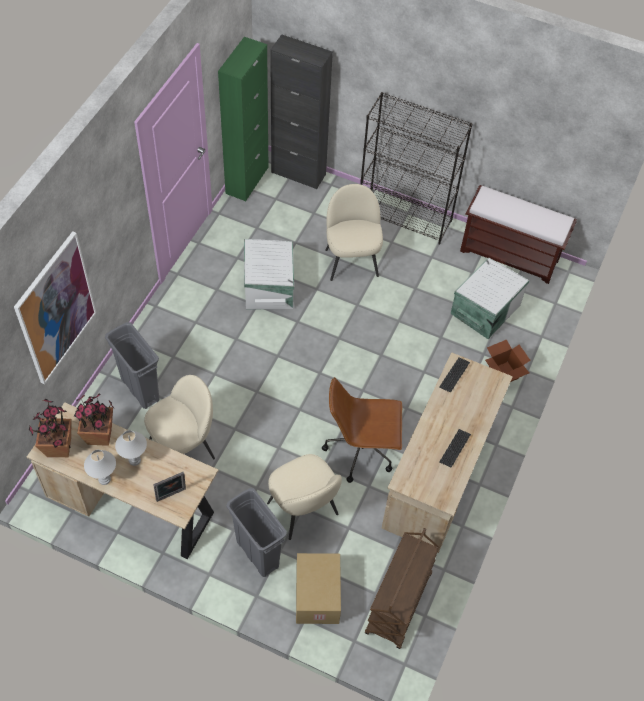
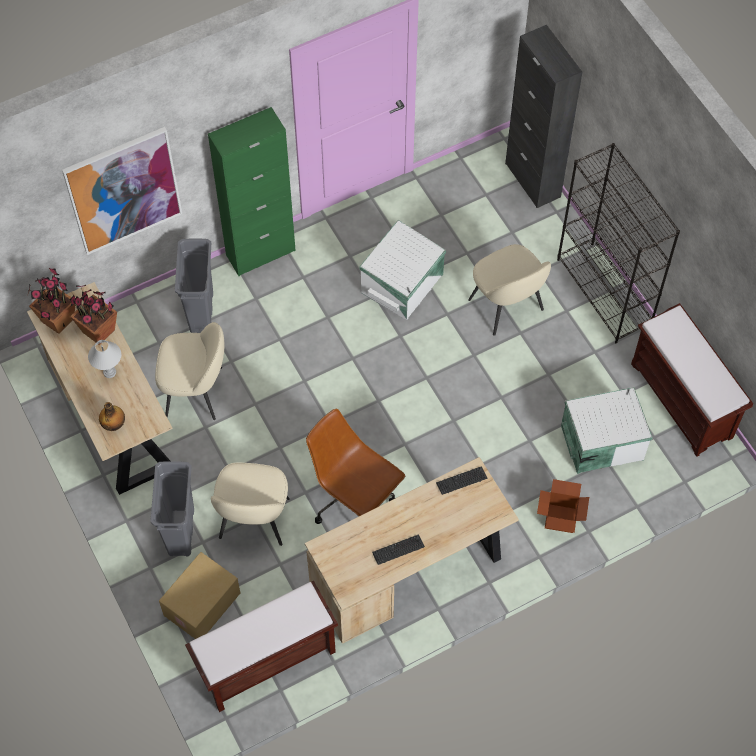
camera: 40 degrees right, 5 degrees up
white table lamp [84,450,116,485] -> none
picture frame [153,472,186,502] -> bottle [99,402,125,431]
green cabinet [218,37,269,201] -> green cabinet moved to [208,107,296,276]
beige chair [325,184,383,281] -> beige chair turned 120 degrees clockwise [468,244,551,336]
brown cart [365,528,440,649] -> brown bench [185,581,338,712]

